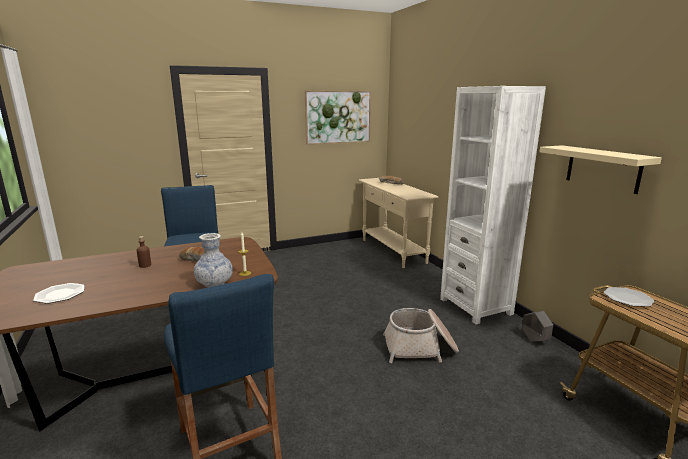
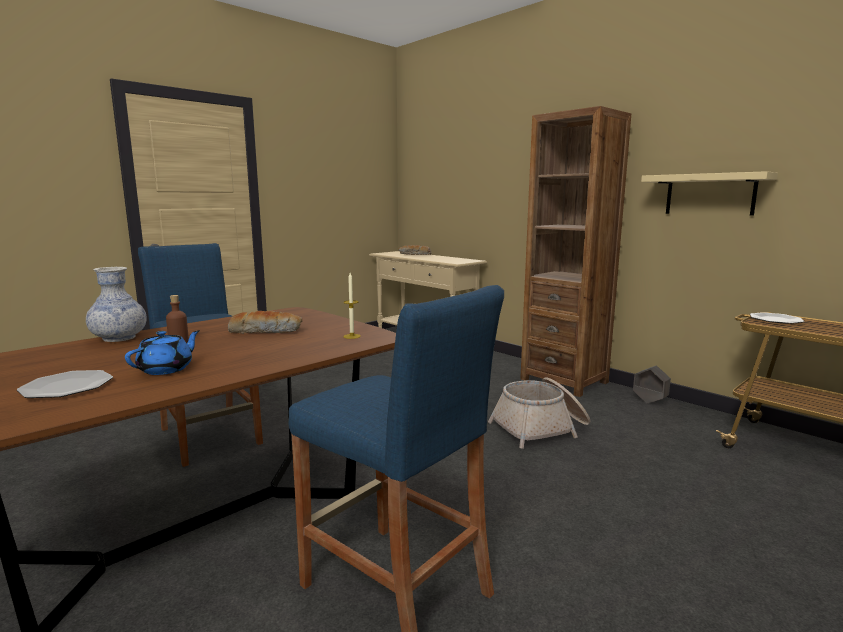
camera: 20 degrees left, 5 degrees down
vase [194,233,233,287] -> vase moved to [86,267,147,342]
picture [305,91,371,145] -> none
white bookcase [440,86,546,324] -> brown bookcase [520,106,631,397]
none -> blue teapot [125,330,200,375]

